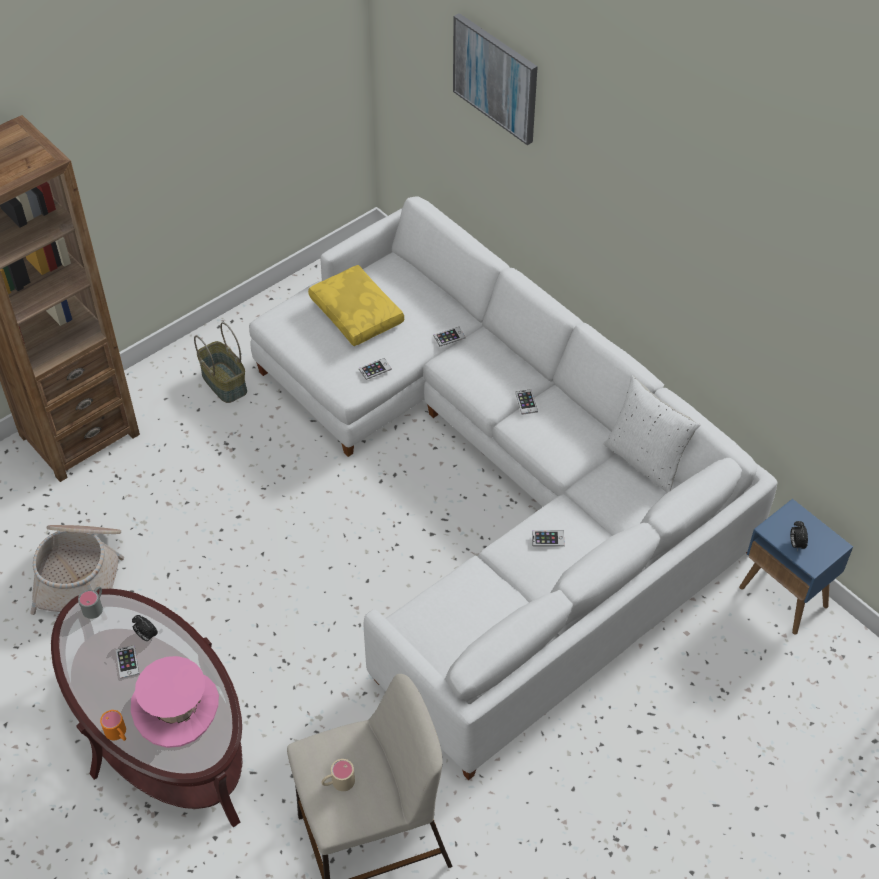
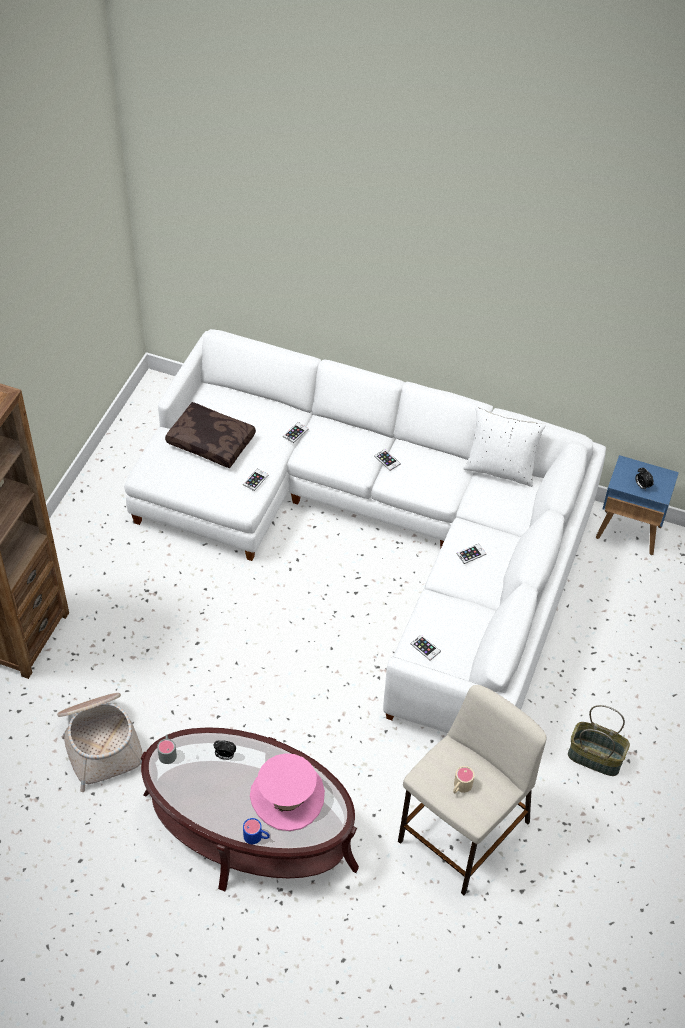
camera: 30 degrees left, 0 degrees up
orange mug [100,710,126,741] -> blue mug [243,818,270,844]
phone [116,645,140,679] -> phone moved to [411,635,441,661]
basket [194,322,247,403] -> basket moved to [568,705,630,776]
yellow pillow [308,265,404,346] -> brown pillow [165,402,256,468]
picture [453,13,538,145] -> none

